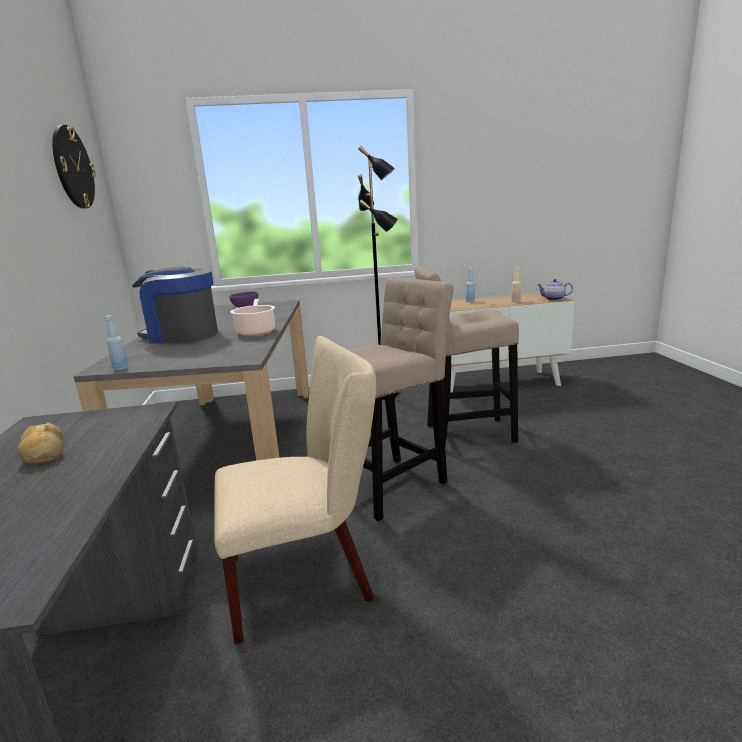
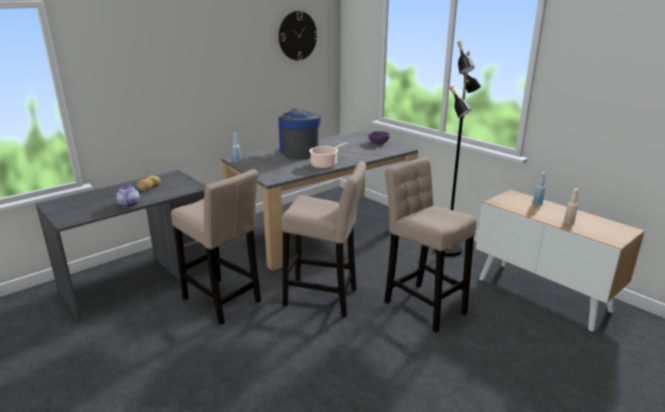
camera: 55 degrees right, 5 degrees up
beige chair [214,336,376,644] -> beige stool [171,169,261,325]
teapot [537,279,573,300] -> teapot moved to [116,184,140,207]

